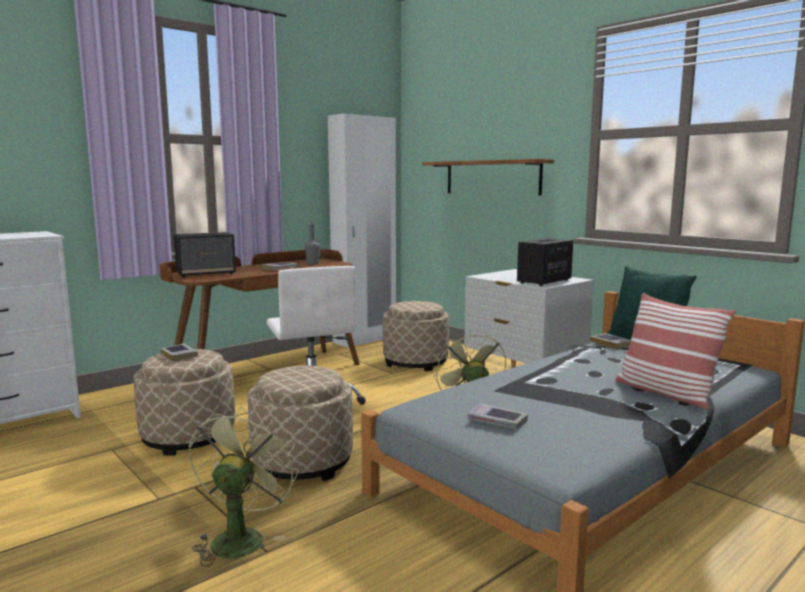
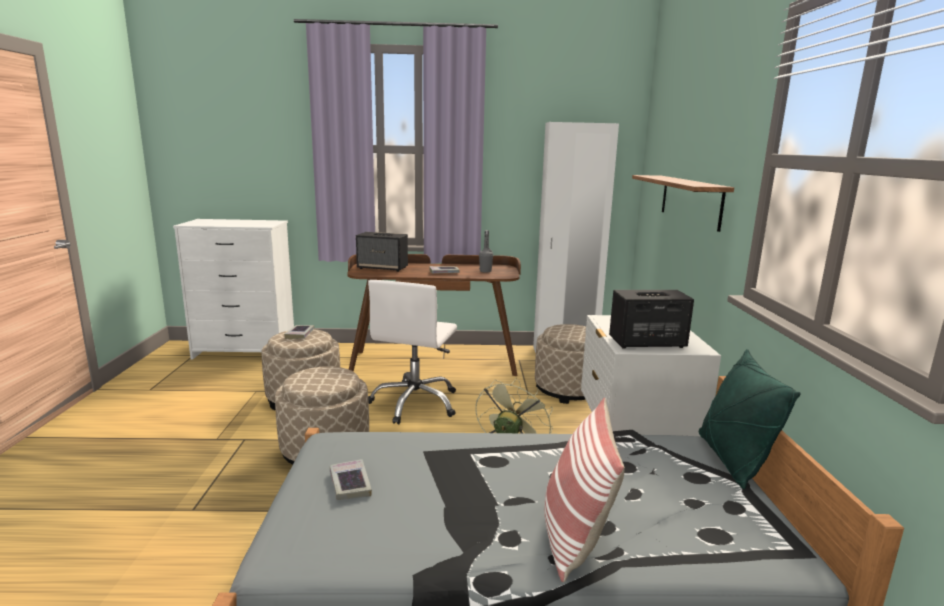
camera: 40 degrees right, 5 degrees up
green fan [189,407,299,566] -> none
book [590,333,631,349] -> none

